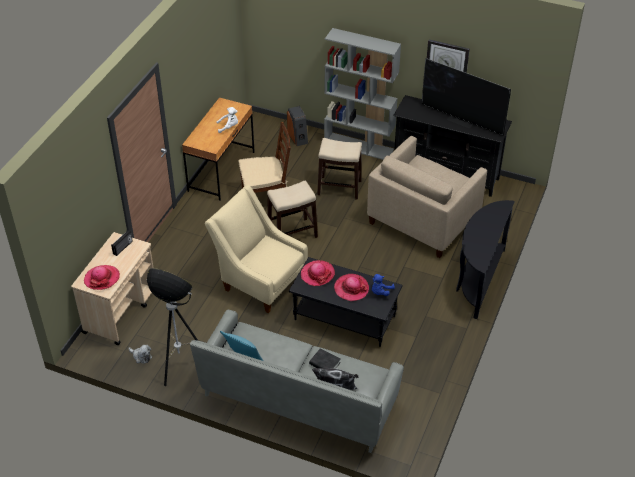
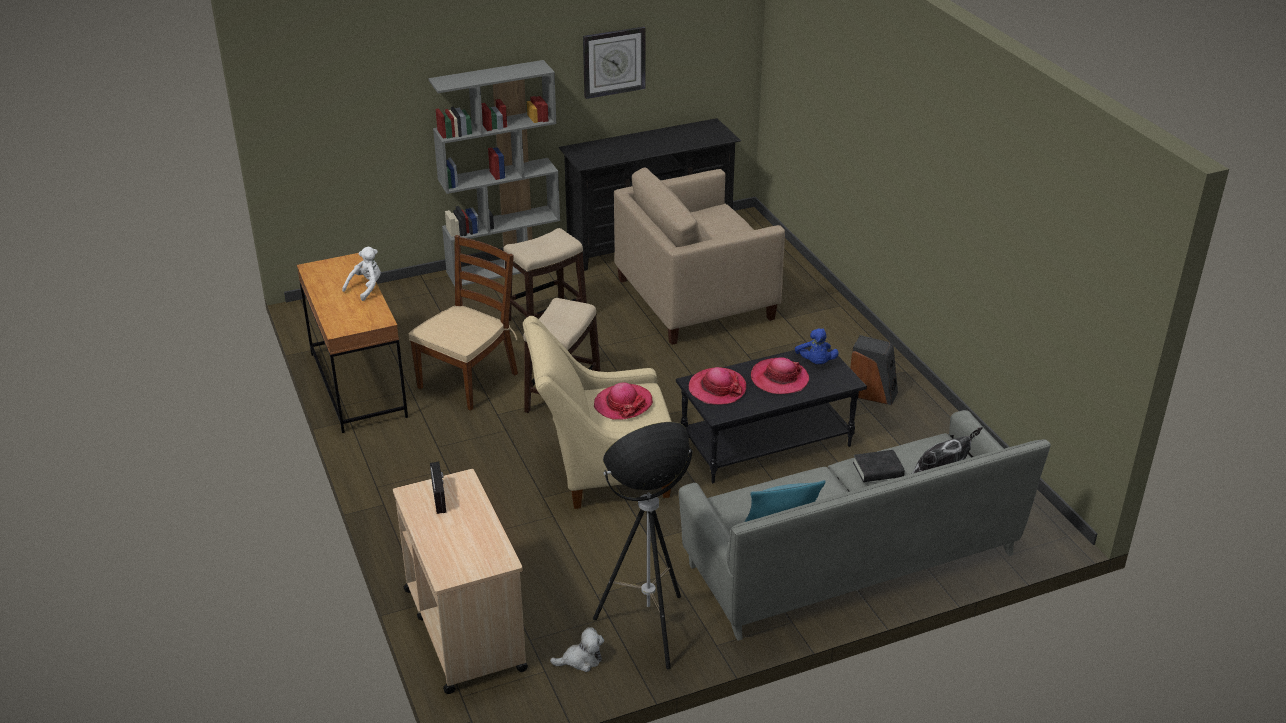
camera: 45 degrees left, 10 degrees down
hat [84,265,120,290] -> hat moved to [594,383,653,420]
speaker [287,106,308,146] -> speaker moved to [850,335,898,405]
beige armchair [367,136,487,258] -> beige armchair turned 75 degrees clockwise [614,168,785,345]
television [421,58,511,136] -> none
black console table [456,200,515,319] -> none

